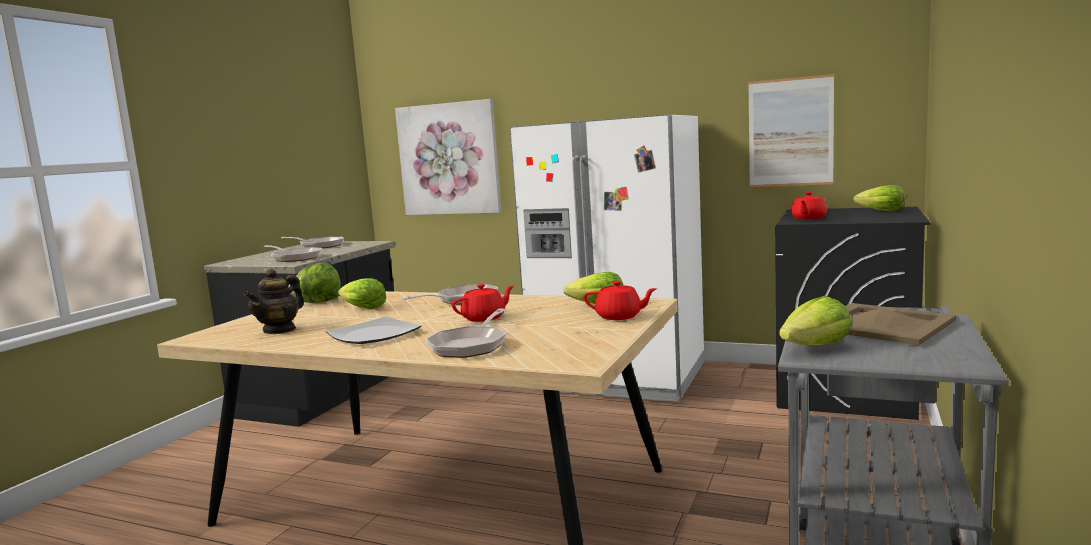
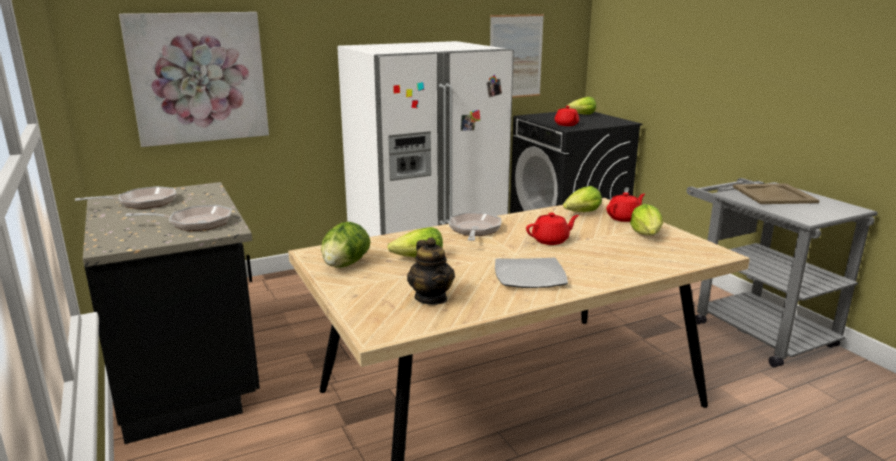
camera: 50 degrees left, 10 degrees up
frying pan [425,309,507,358] -> none
red teapot [451,284,514,322] -> red teapot turned 60 degrees clockwise [526,213,579,245]
lettuce [779,296,852,345] -> lettuce moved to [630,204,663,235]

